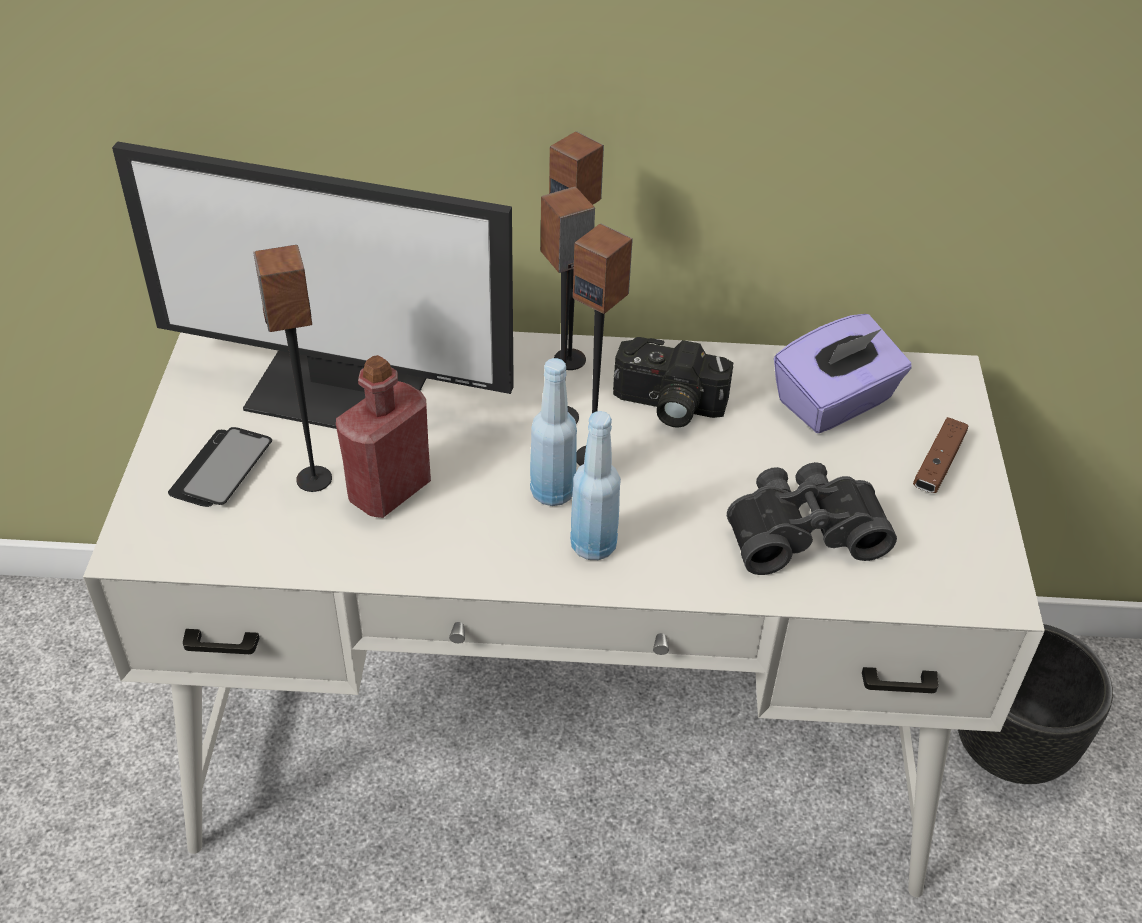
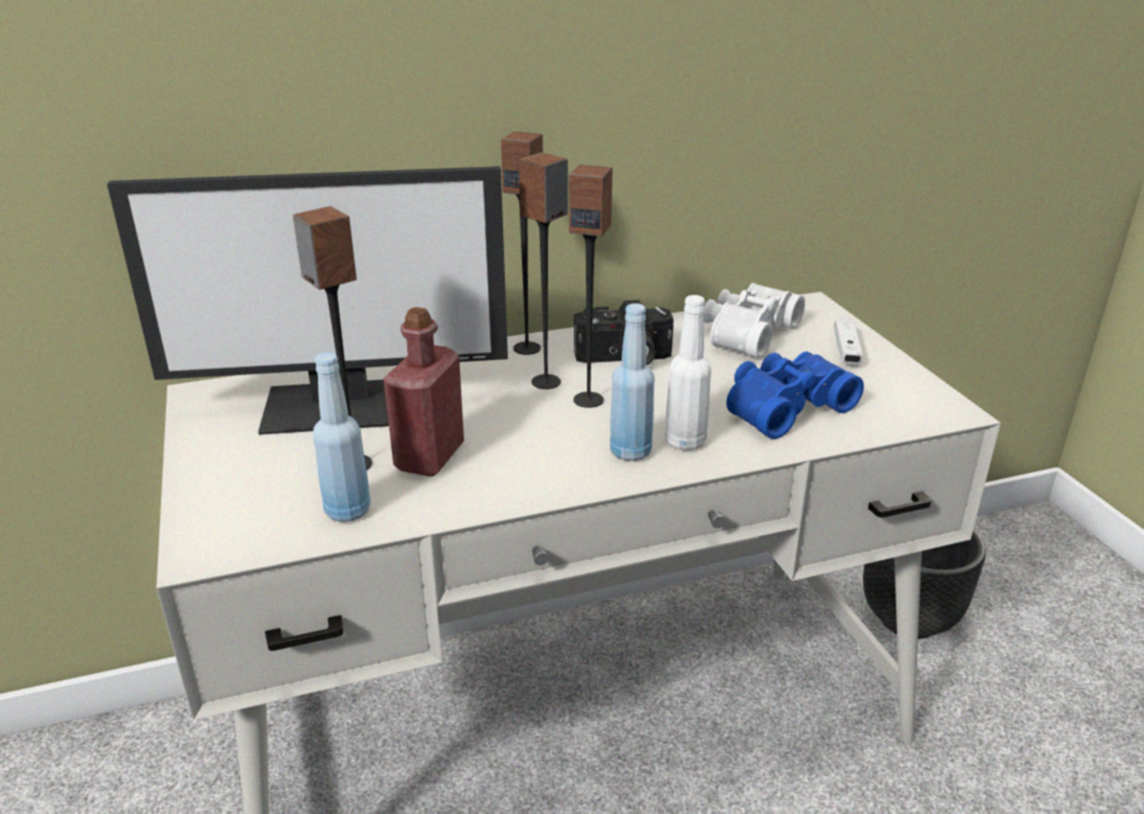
camera: 20 degrees left, 15 degrees down
phone [168,427,272,507] -> none
blue bottle [530,358,577,506] -> blue bottle moved to [313,352,371,522]
black binoculars [727,462,897,575] -> blue binoculars [726,352,864,439]
purple tissue box [774,314,912,433] -> white binoculars [703,283,805,359]
brown game controller [913,417,969,493] -> white game controller [834,319,863,364]
none -> white bottle [665,295,711,451]

